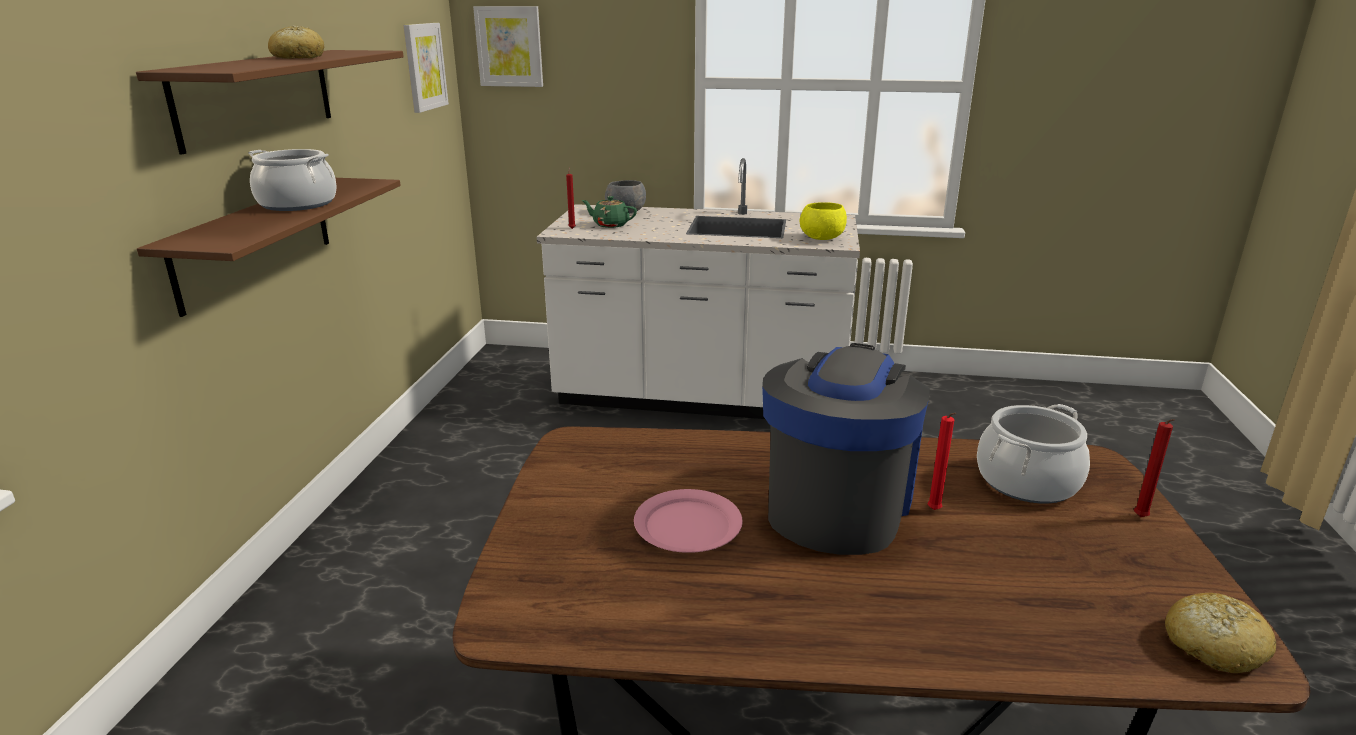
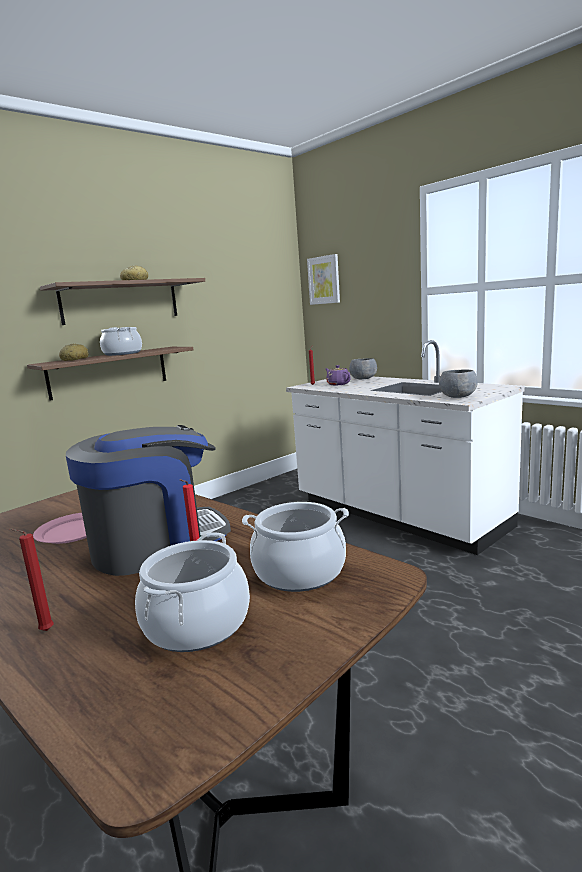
camera: 40 degrees right, 10 degrees down
picture [403,23,449,113] -> none
green teapot [582,196,637,228] -> purple teapot [325,365,351,385]
yellow bowl [800,202,847,240] -> grey bowl [439,370,478,398]
red candle [1134,419,1175,517] -> red candle moved to [9,529,54,631]
bread [1165,593,1276,673] -> bread moved to [59,344,88,361]
none -> cooking pot [135,532,250,652]

